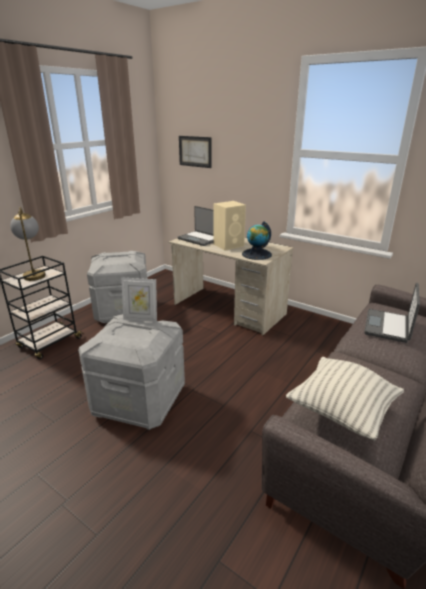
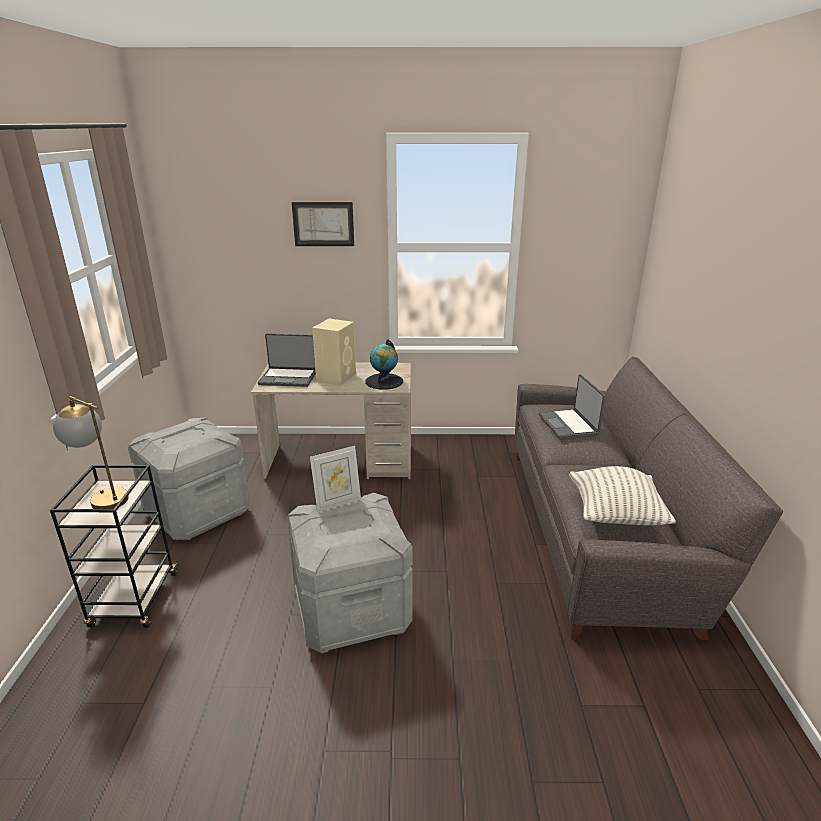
camera: 35 degrees left, 0 degrees up
picture [179,136,212,168] -> picture moved to [292,202,354,246]

